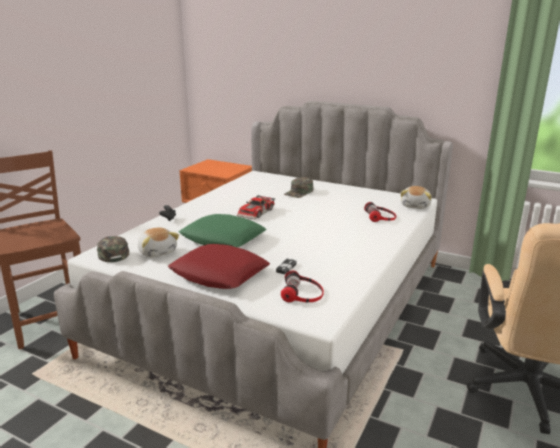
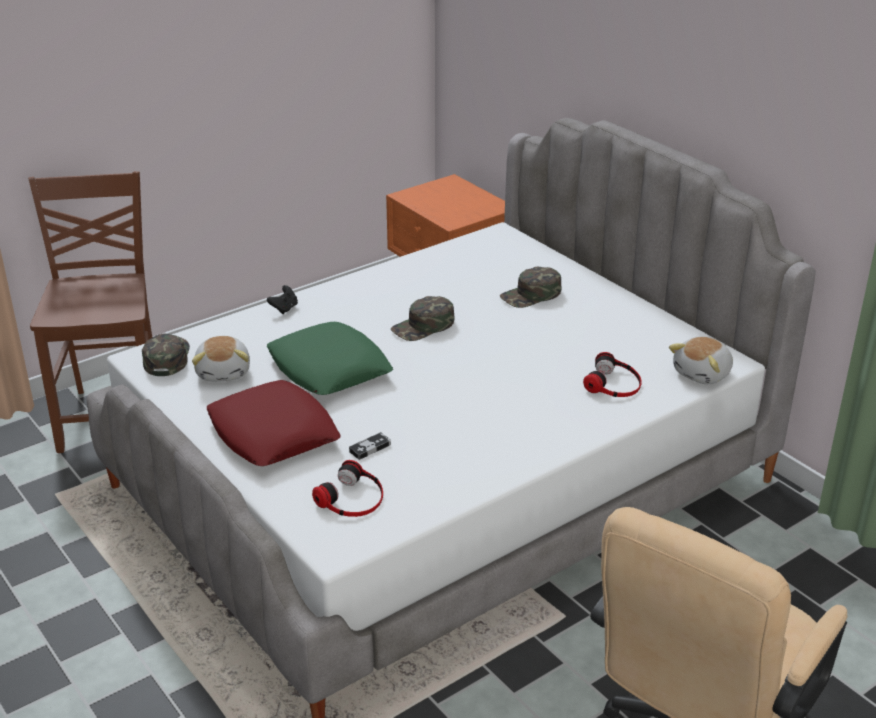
camera: 25 degrees right, 10 degrees up
toy car [237,195,275,220] -> green cap [391,296,455,341]

